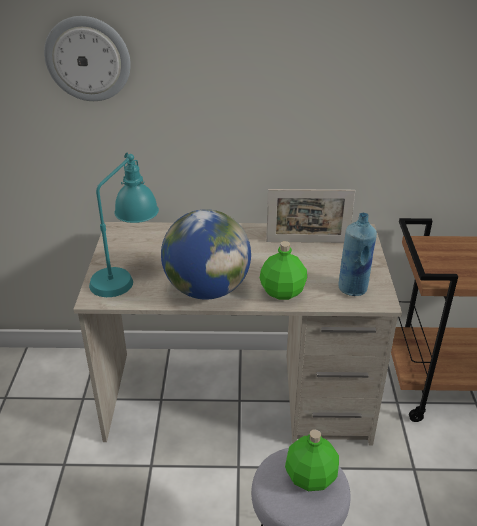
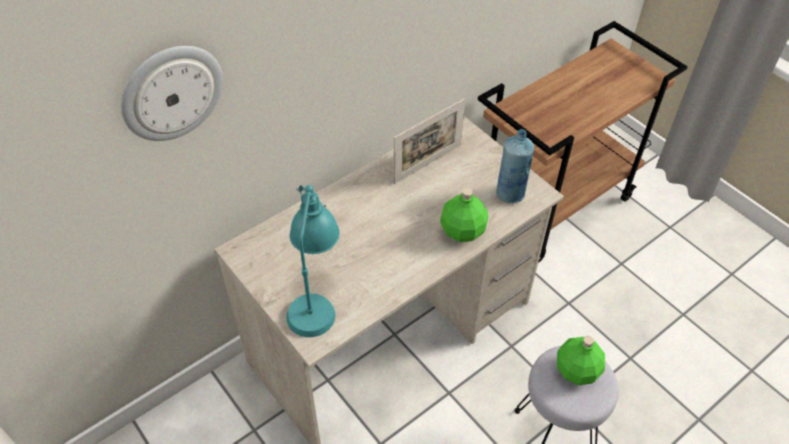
camera: 40 degrees left, 15 degrees up
globe [161,209,251,300] -> none

